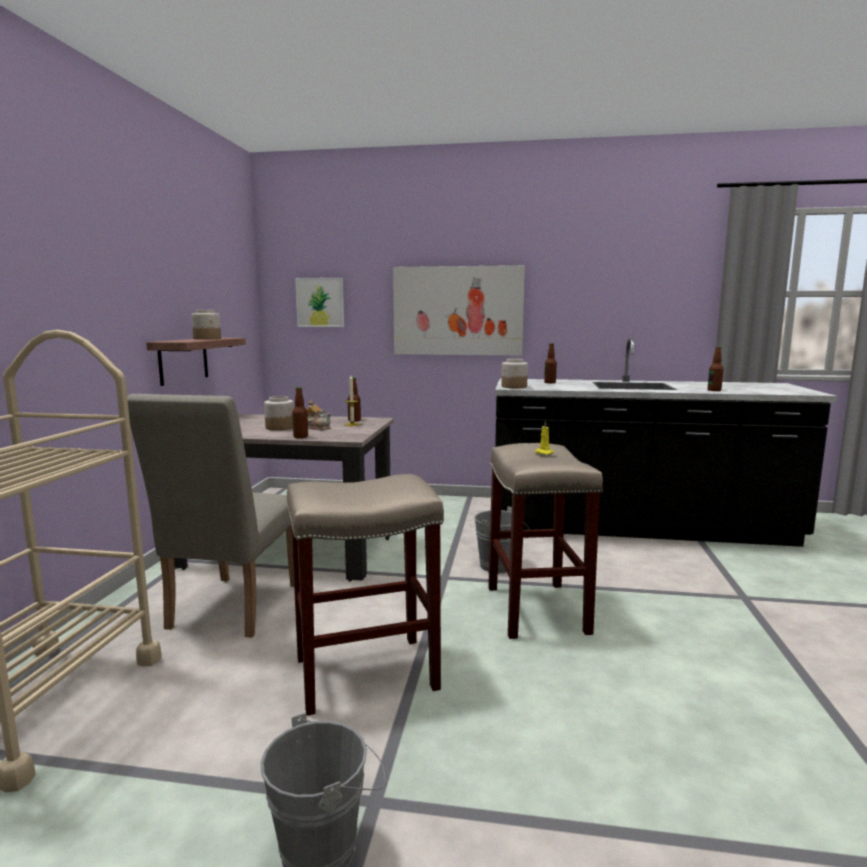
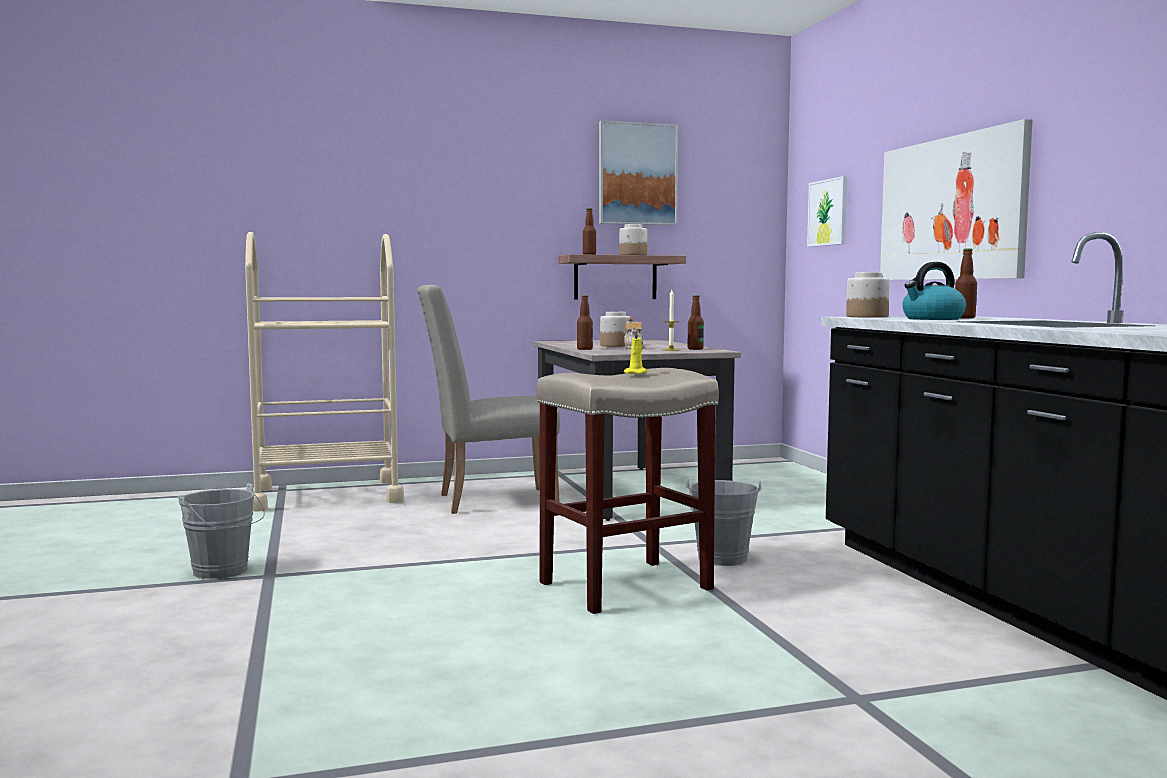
camera: 65 degrees right, 5 degrees down
beige stool [287,474,444,716] -> none
bottle [708,346,723,391] -> bottle moved to [583,208,596,255]
none -> picture [599,121,678,225]
none -> kettle [902,262,966,320]

